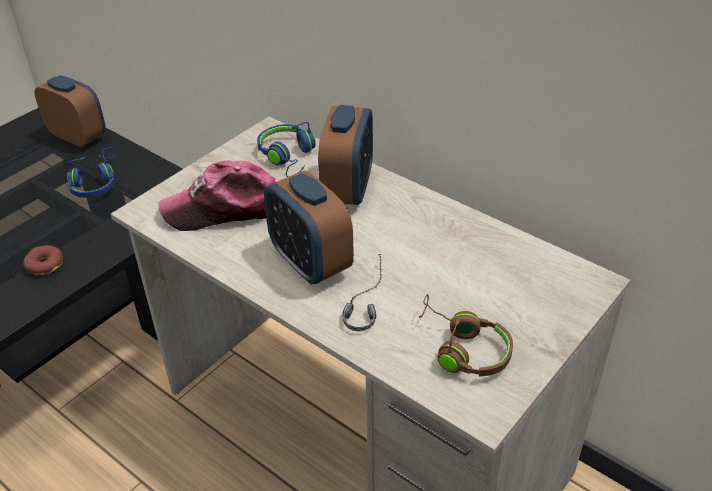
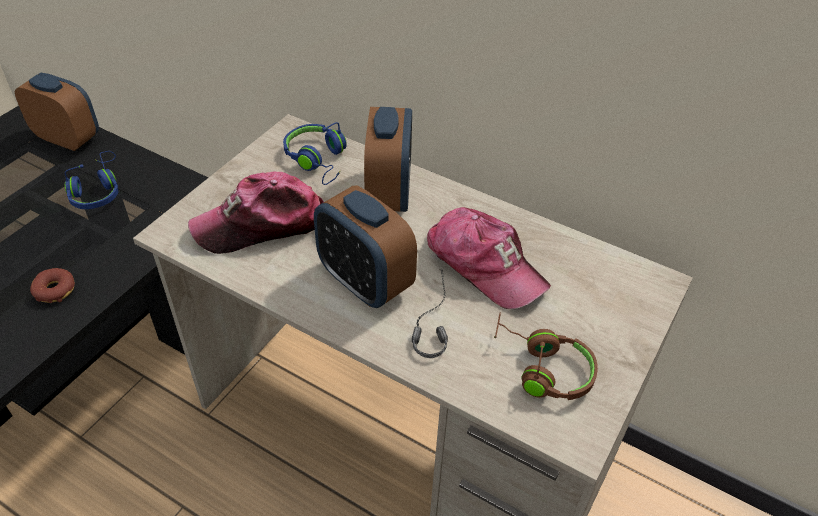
camera: 10 degrees left, 5 degrees up
none -> cap [427,207,551,309]

